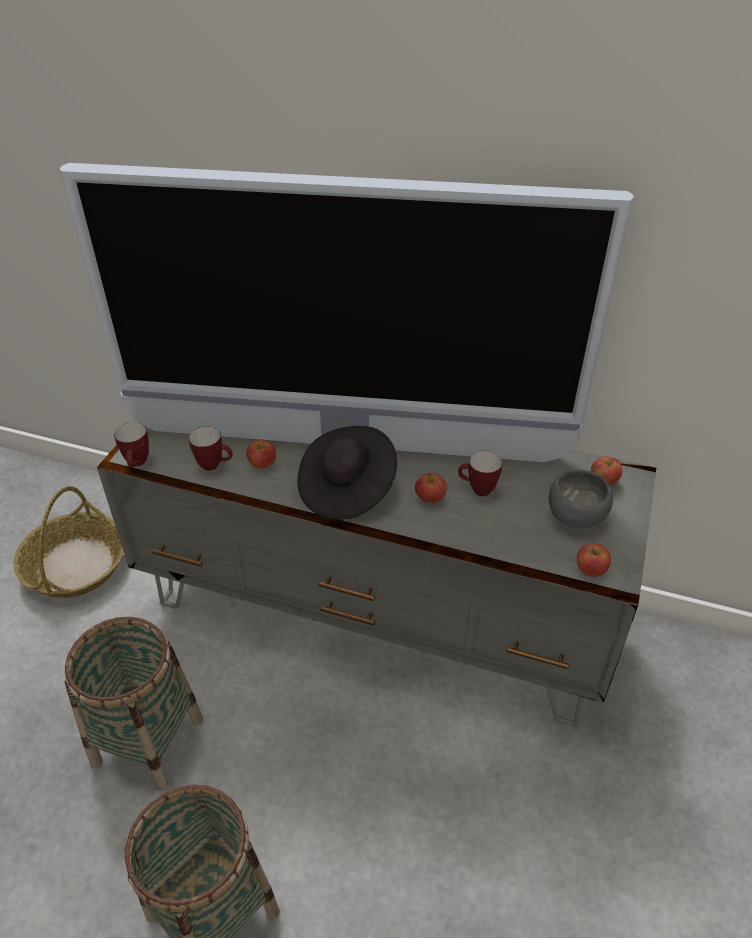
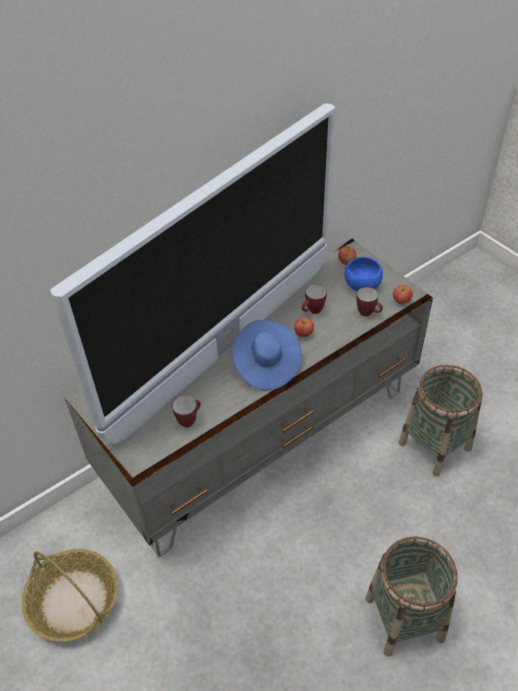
camera: 55 degrees left, 5 degrees up
basket [64,617,203,791] -> basket moved to [398,365,483,477]
mug [114,422,149,467] -> mug moved to [356,287,383,316]
apple [246,439,276,469] -> none
black hat [297,426,397,520] -> blue hat [232,320,302,390]
grey bowl [549,469,613,528] -> blue bowl [344,257,383,292]

